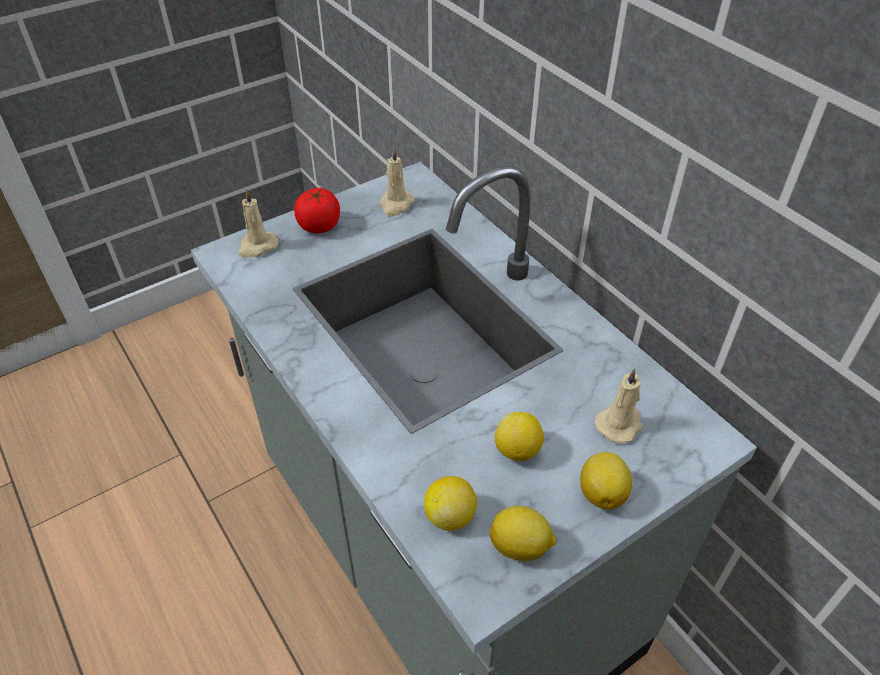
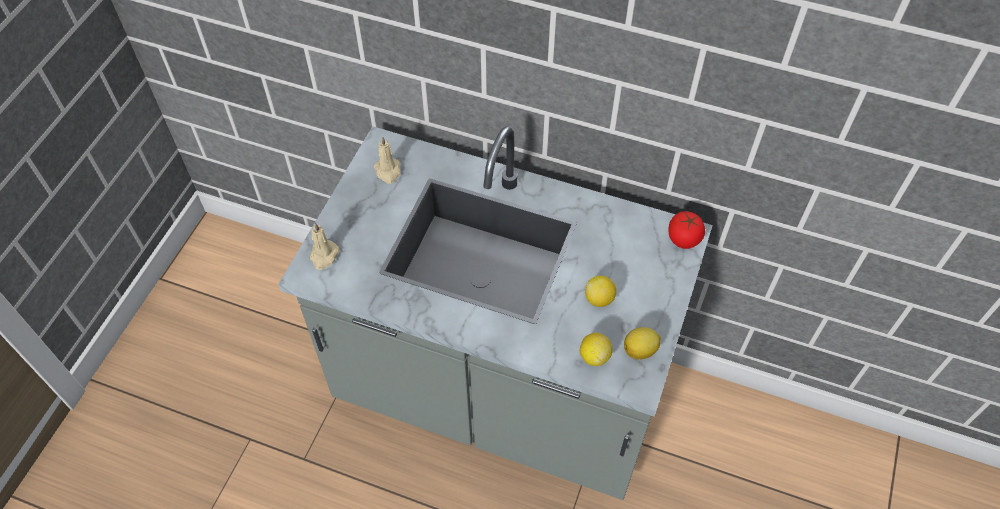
camera: 35 degrees left, 10 degrees up
tomato [294,188,340,233] -> tomato moved to [668,211,705,249]
lemon [580,452,632,510] -> none
beige candle [595,368,643,444] -> none

